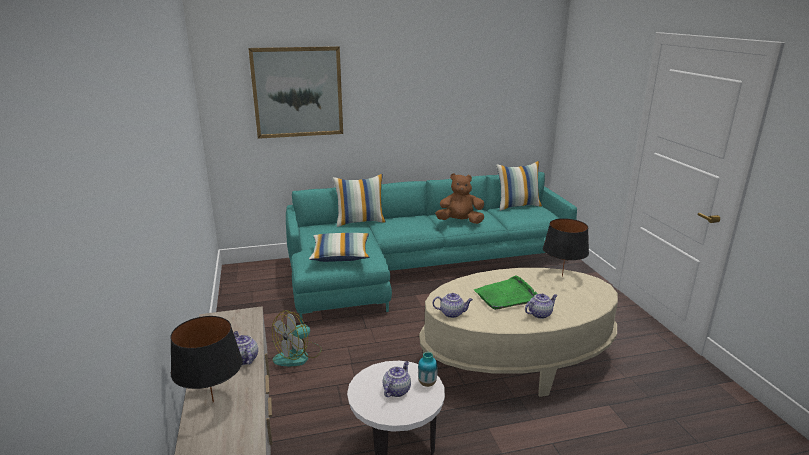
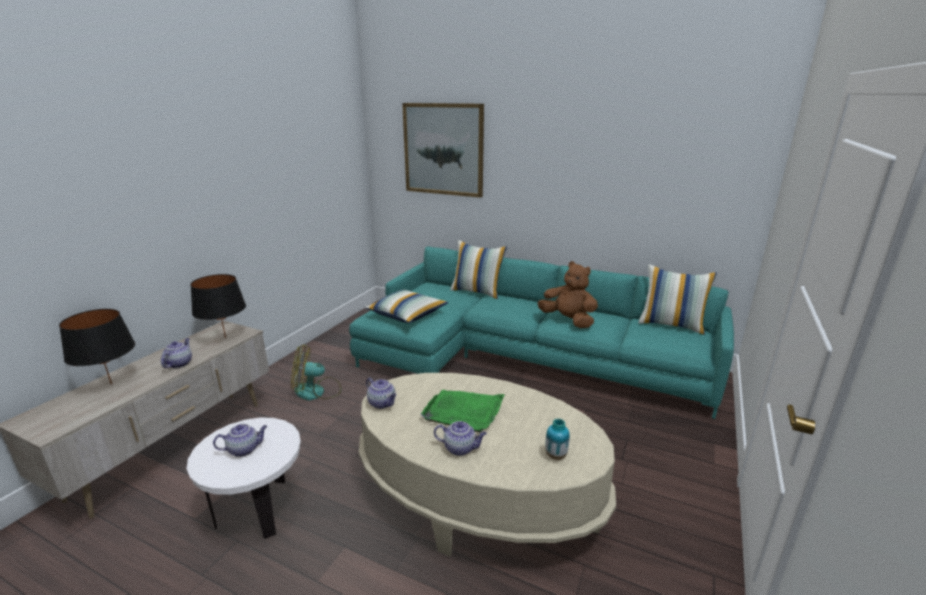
camera: 40 degrees right, 0 degrees up
vase [418,352,437,387] -> vase moved to [545,418,570,460]
black table lamp [543,218,589,277] -> black table lamp moved to [190,274,246,338]

